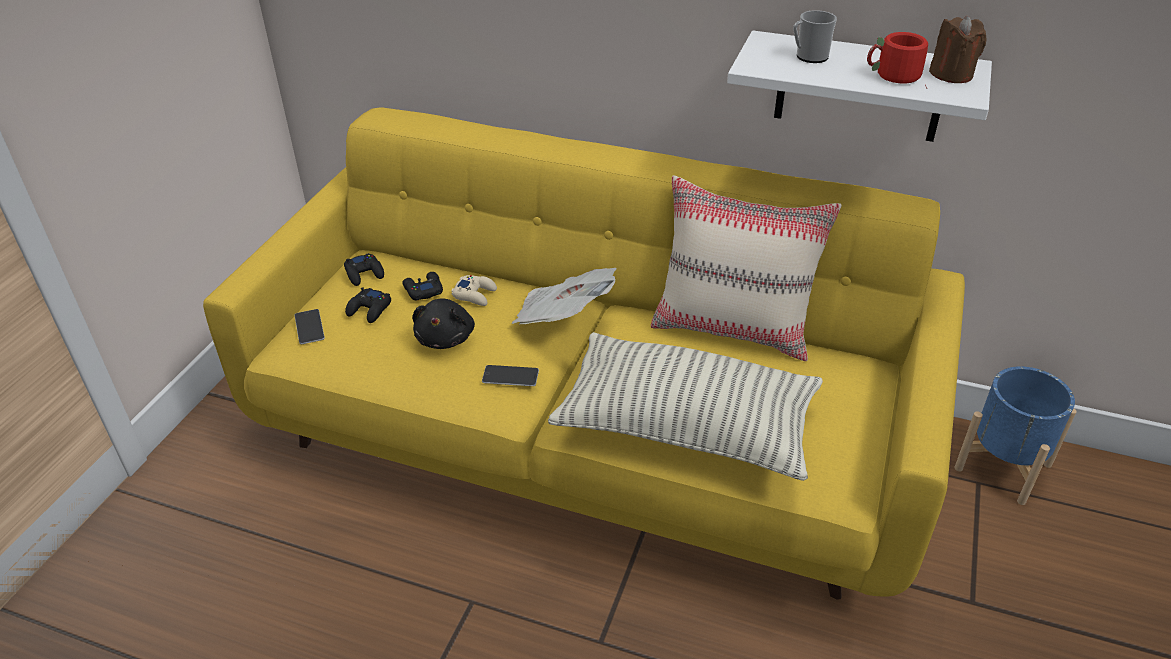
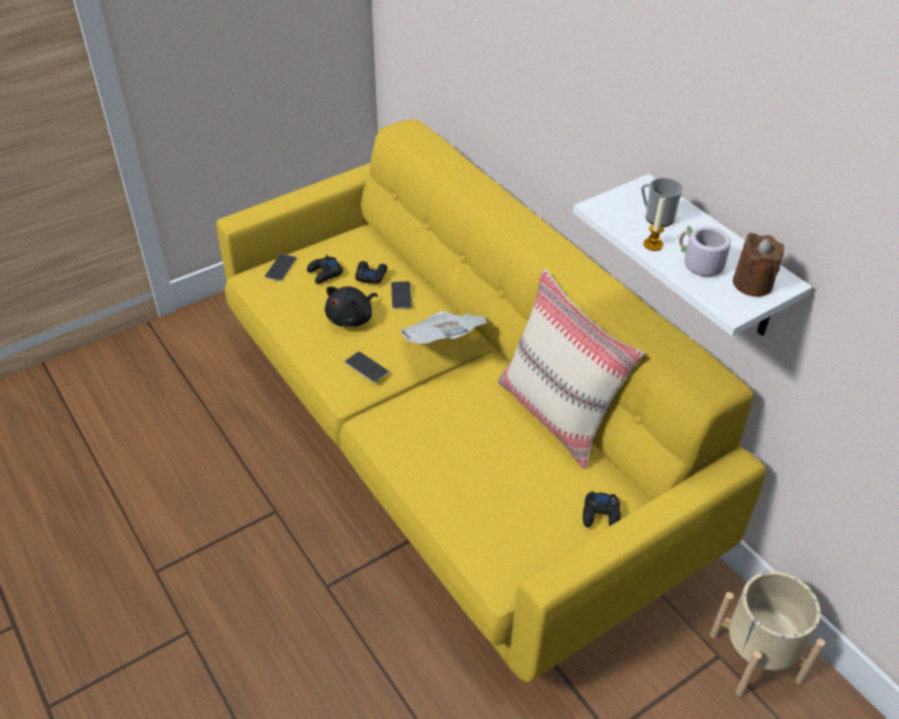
camera: 35 degrees right, 5 degrees up
black game controller [344,253,384,286] -> black game controller moved to [583,491,621,527]
beige game controller [451,275,497,306] -> phone [391,281,412,309]
pillow [548,332,823,481] -> none
red mug [867,32,928,88] -> grey mug [679,225,731,288]
blue planter [954,366,1077,505] -> beige planter [710,571,825,697]
none -> candle [644,197,665,251]

